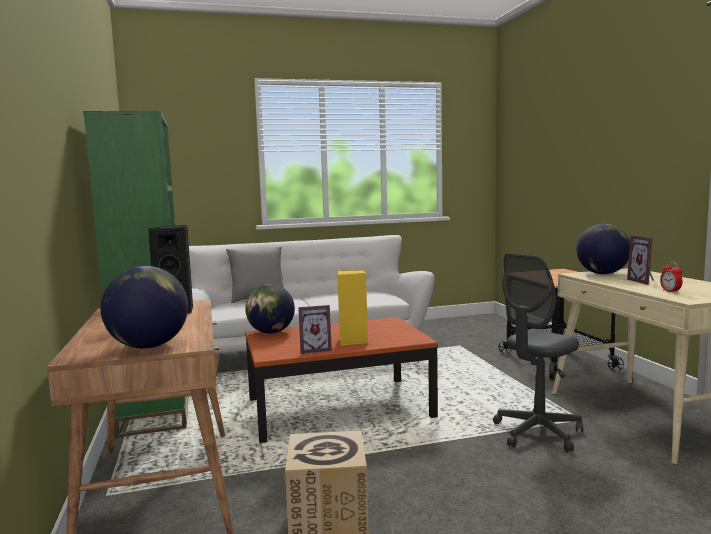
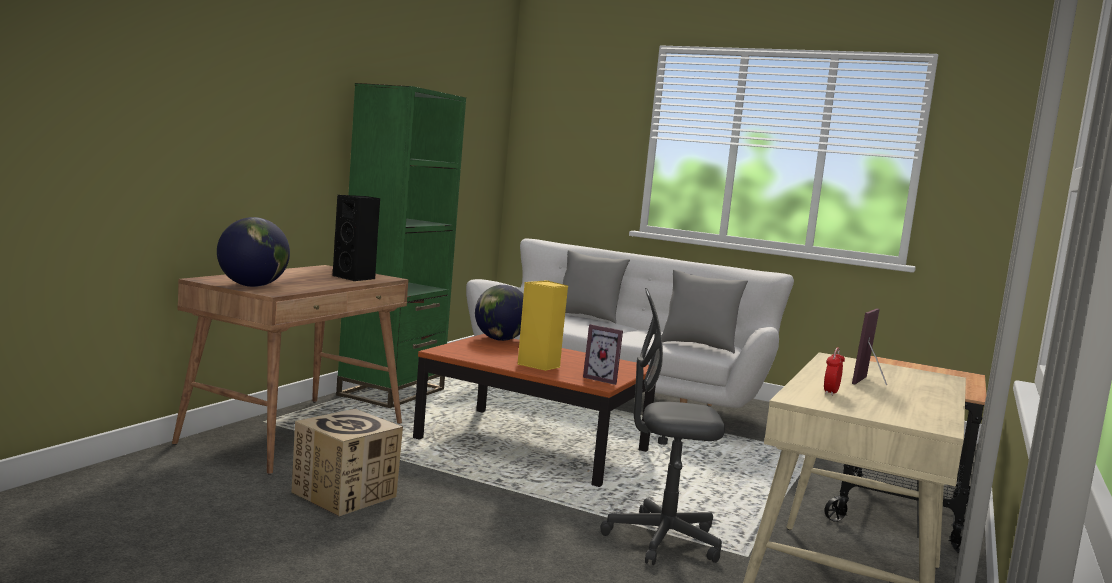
camera: 40 degrees right, 0 degrees up
picture frame [298,305,332,354] -> picture frame moved to [583,324,623,385]
globe [576,224,630,274] -> none
none -> grey pillow [662,269,748,354]

